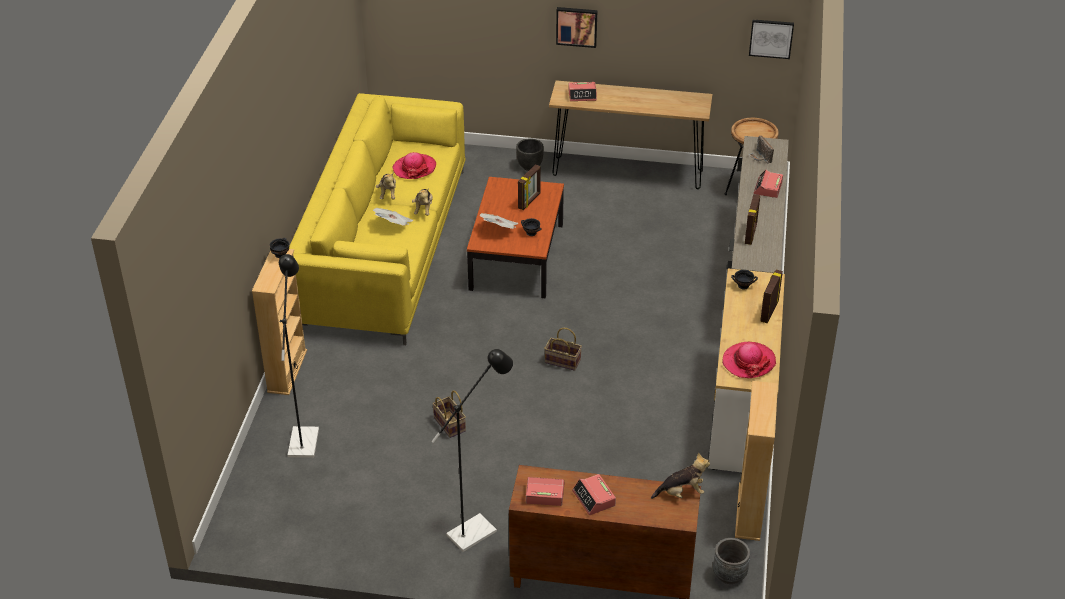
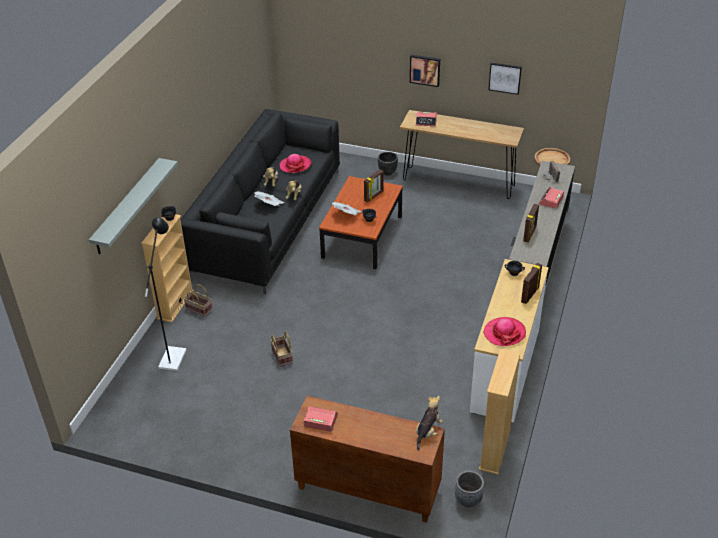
camera: 10 degrees right, 0 degrees up
yellow sofa [289,93,466,345] -> black sofa [181,109,340,294]
black floor lamp [431,349,513,552] -> none
basket [544,328,582,371] -> basket moved to [184,284,213,317]
alarm clock [572,474,616,515] -> none
plush toy [651,452,710,499] -> plush toy turned 60 degrees counterclockwise [416,396,443,451]
picture [749,19,794,59] -> picture moved to [488,63,522,95]
none -> grey shelf [89,158,178,254]

